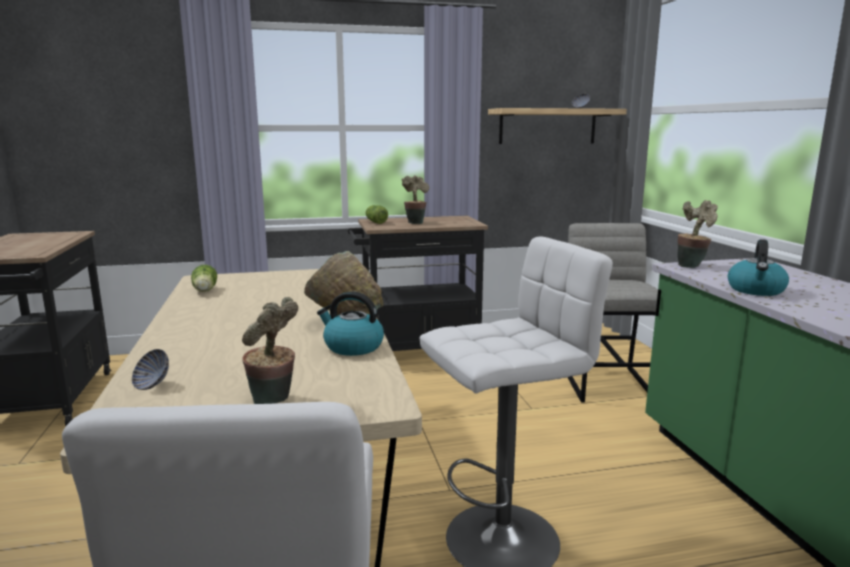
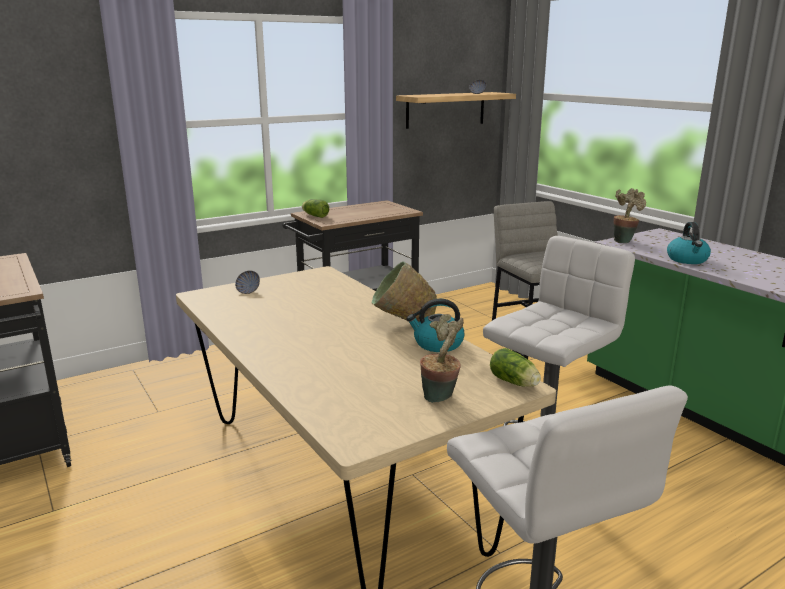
camera: 20 degrees left, 5 degrees up
bowl [132,349,169,390] -> bowl moved to [235,271,260,294]
lettuce [191,265,217,292] -> lettuce moved to [490,348,541,387]
potted plant [401,175,429,224] -> none

